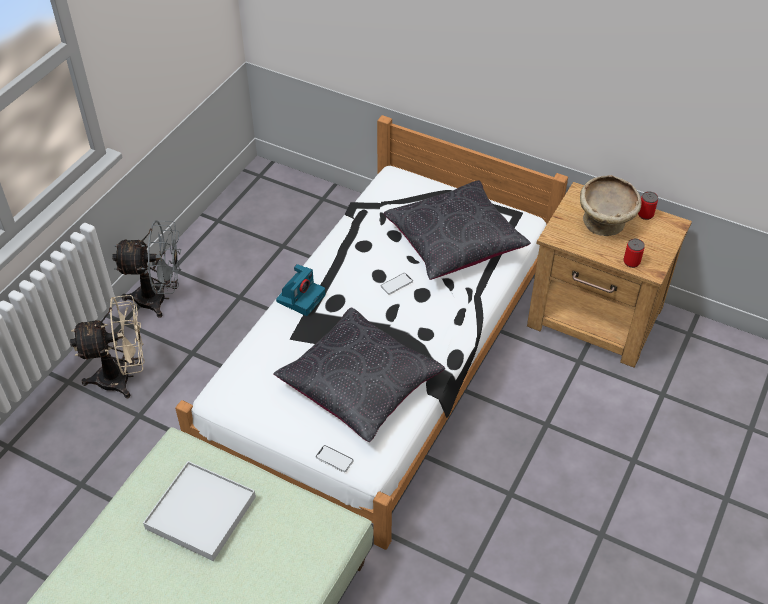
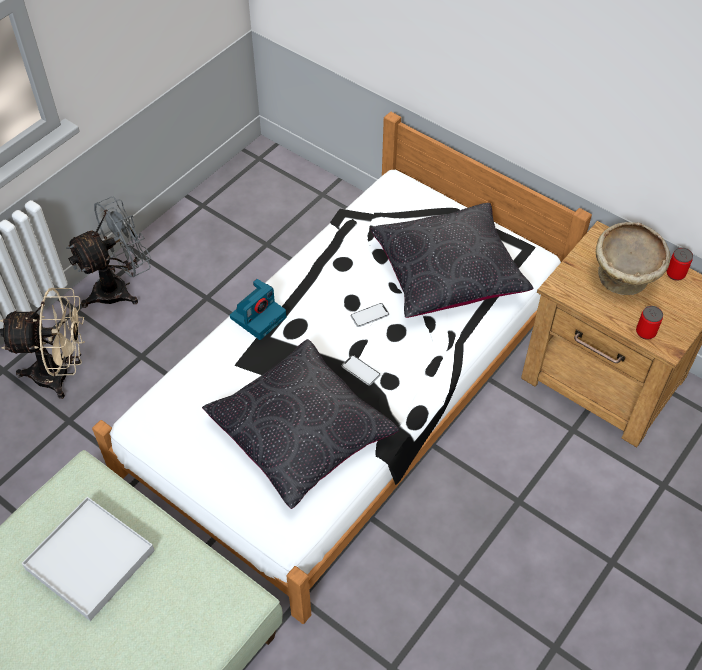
camera: 10 degrees right, 5 degrees up
grey fan [112,220,181,318] -> grey fan turned 45 degrees counterclockwise [66,196,151,308]
phone [316,445,354,472] -> phone moved to [342,355,380,385]

